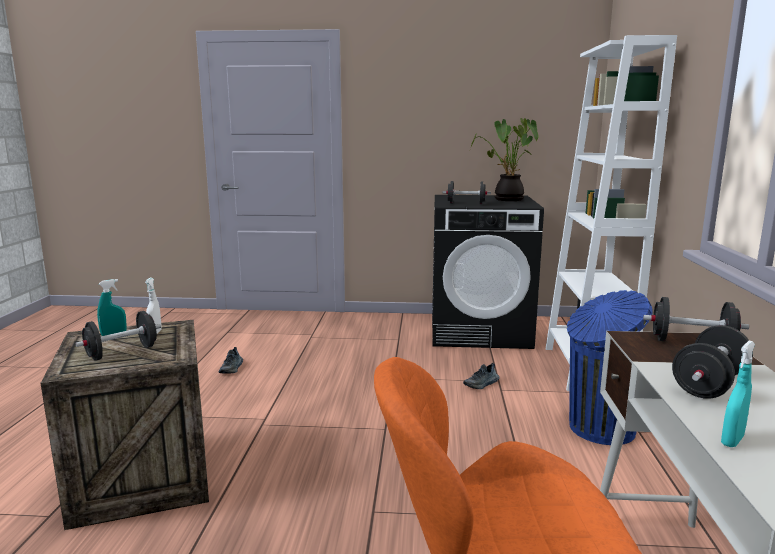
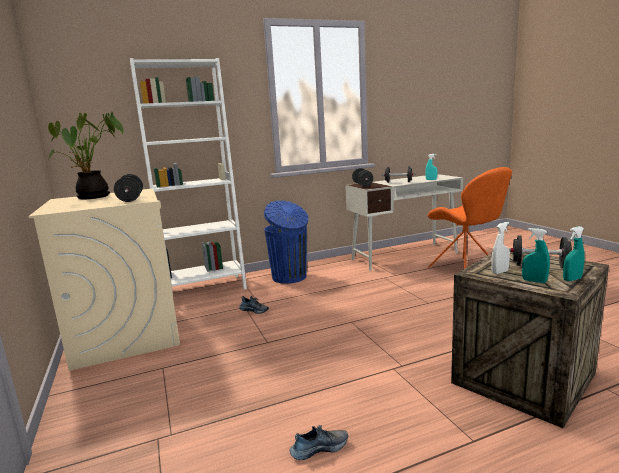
camera: 115 degrees left, 0 degrees up
black washing machine [432,195,544,349] -> beige washing machine [28,189,180,371]
none -> turquoise spray bottle [563,226,585,281]

